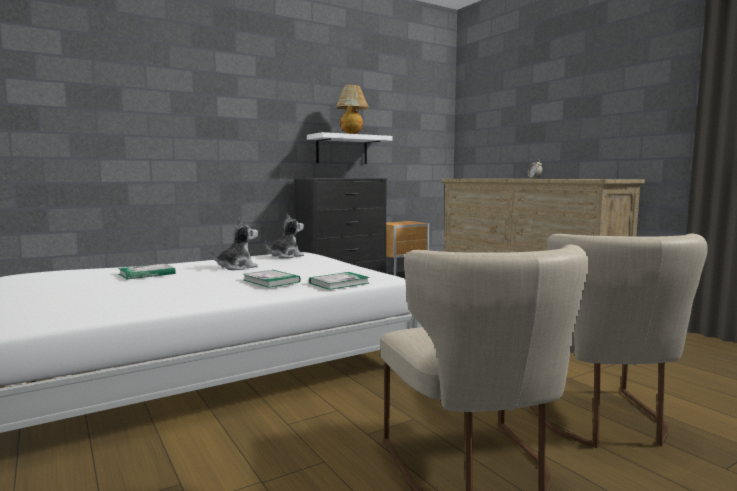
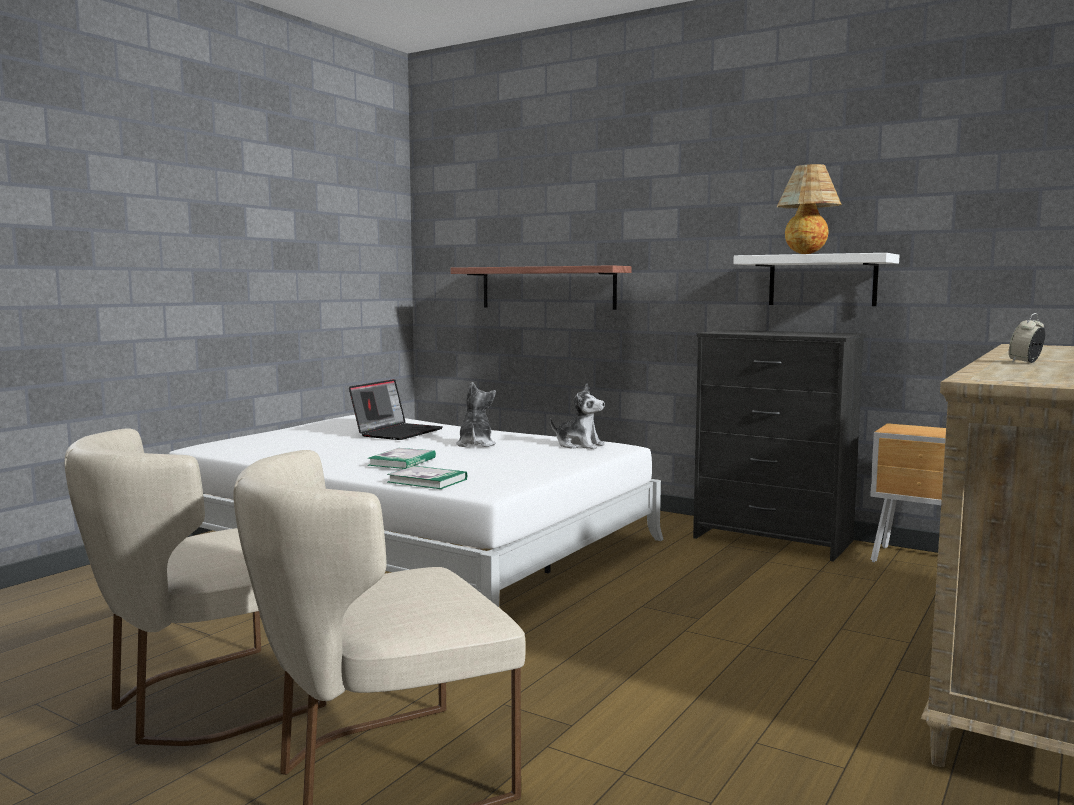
camera: 65 degrees right, 0 degrees up
book [118,264,176,279] -> laptop [349,379,443,440]
plush toy [211,218,258,270] -> plush toy turned 120 degrees counterclockwise [456,382,496,447]
none -> shelf [451,265,631,310]

